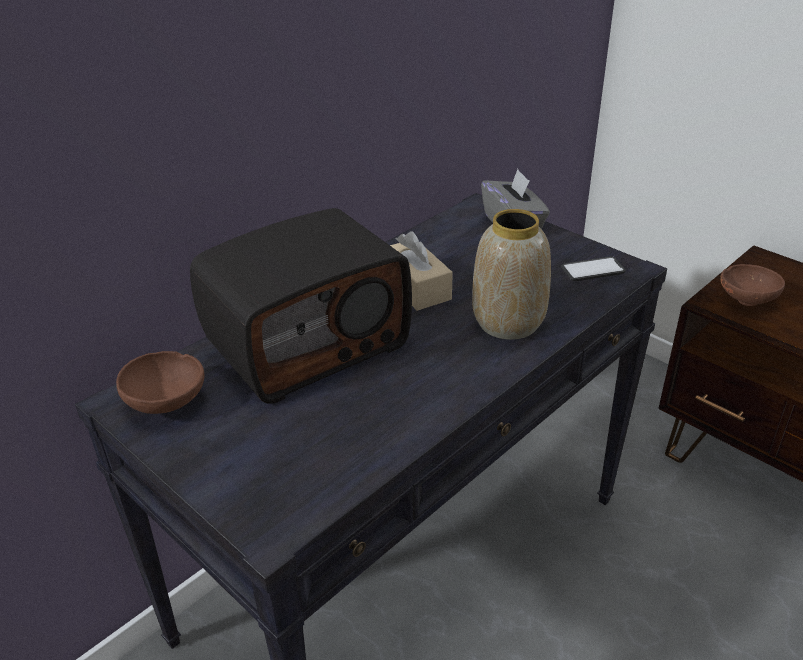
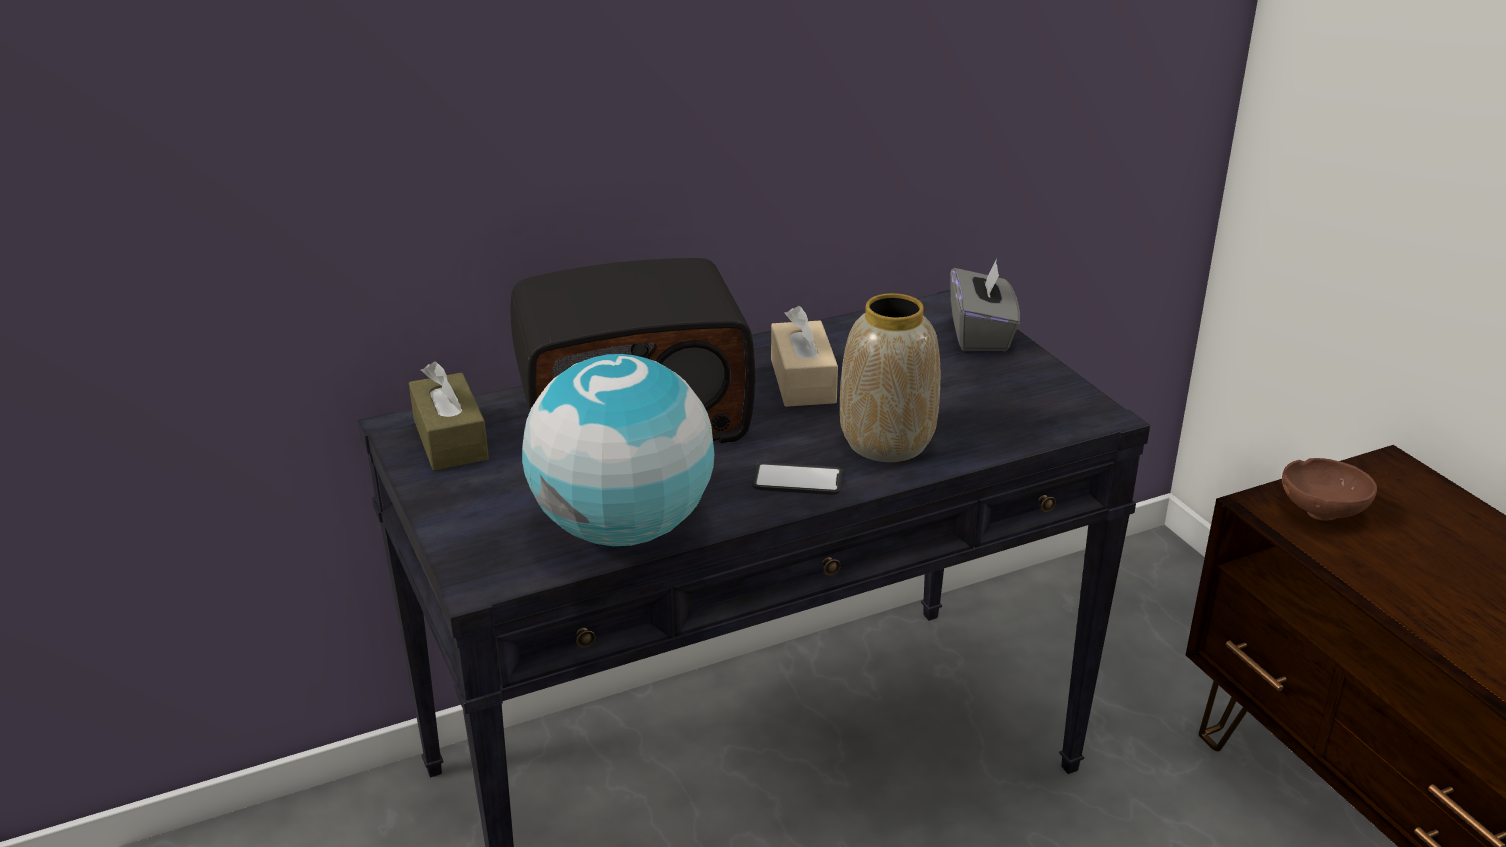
camera: 20 degrees right, 5 degrees down
brown bowl [116,351,205,414] -> brown tissue box [409,361,489,471]
phone [561,256,626,281] -> phone moved to [752,462,843,495]
none -> globe [522,354,714,546]

